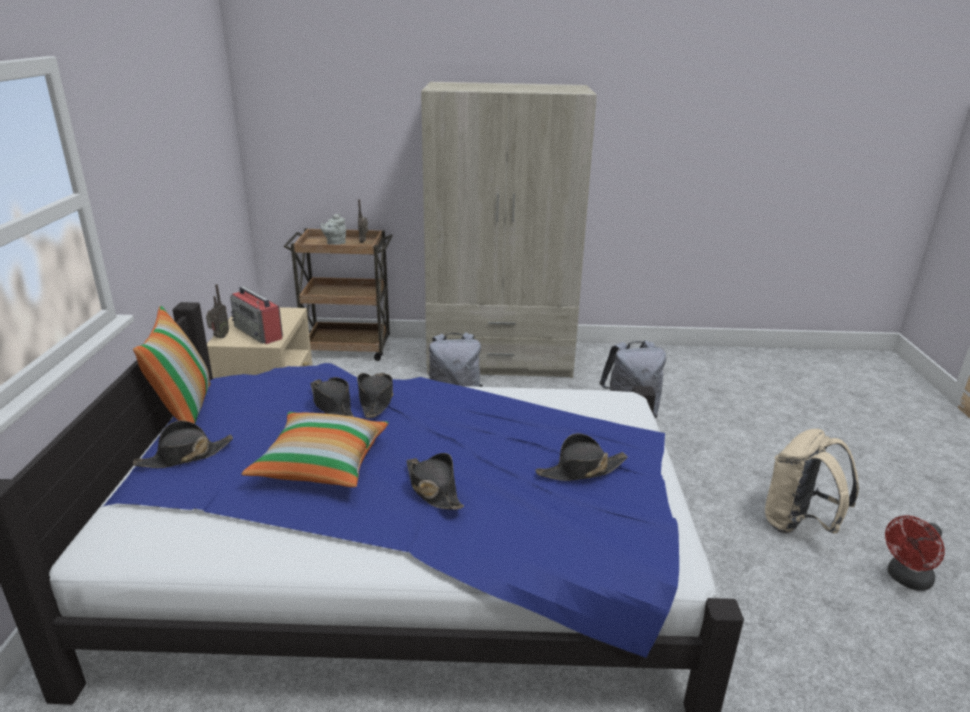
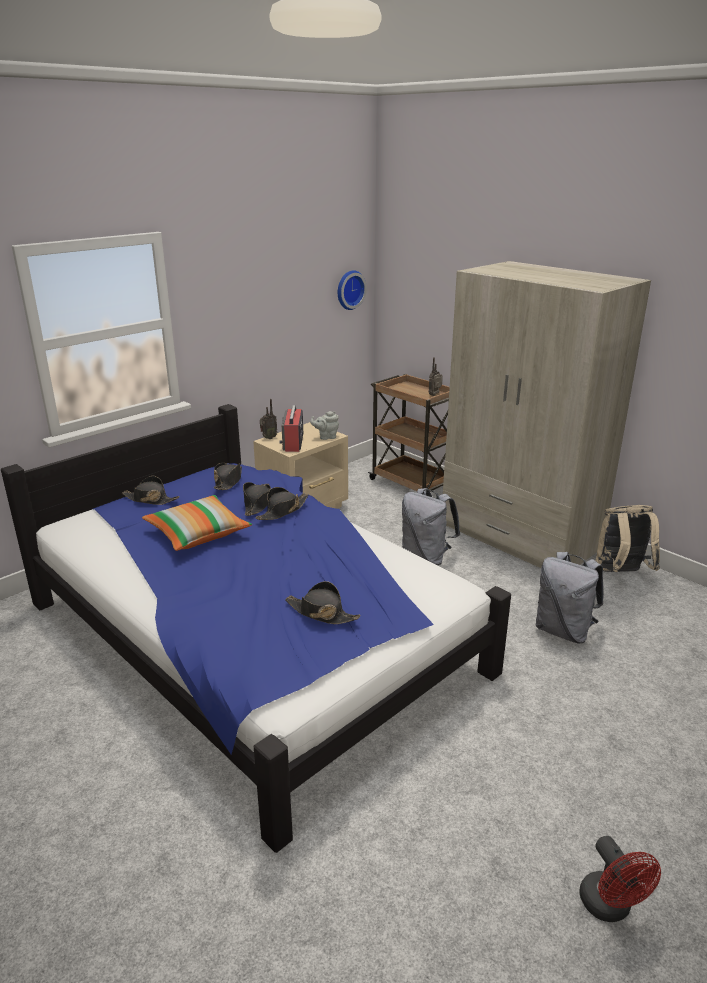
camera: 45 degrees right, 0 degrees up
pillow [133,306,211,424] -> none
grey teapot [320,213,346,245] -> grey teapot moved to [310,411,339,440]
black hat [407,453,464,510] -> black hat moved to [213,463,242,490]
beige backpack [765,429,859,534] -> beige backpack moved to [595,505,660,572]
red fan [885,516,945,591] -> red fan turned 120 degrees counterclockwise [579,836,661,922]
none -> wall clock [338,270,367,310]

